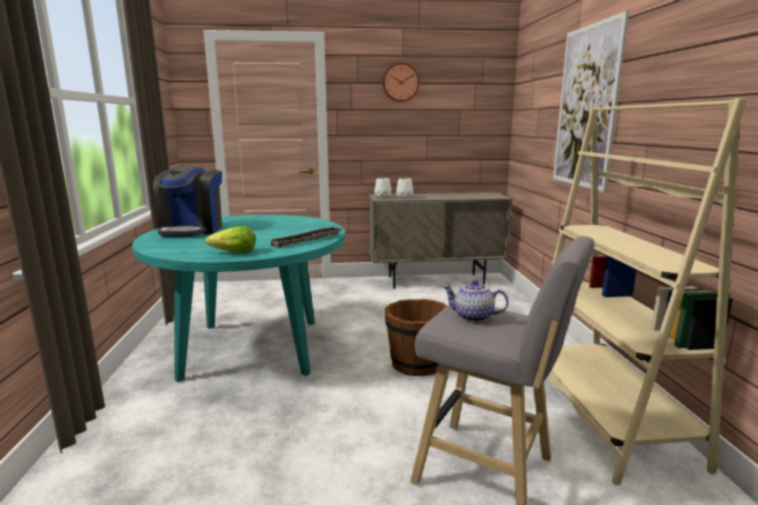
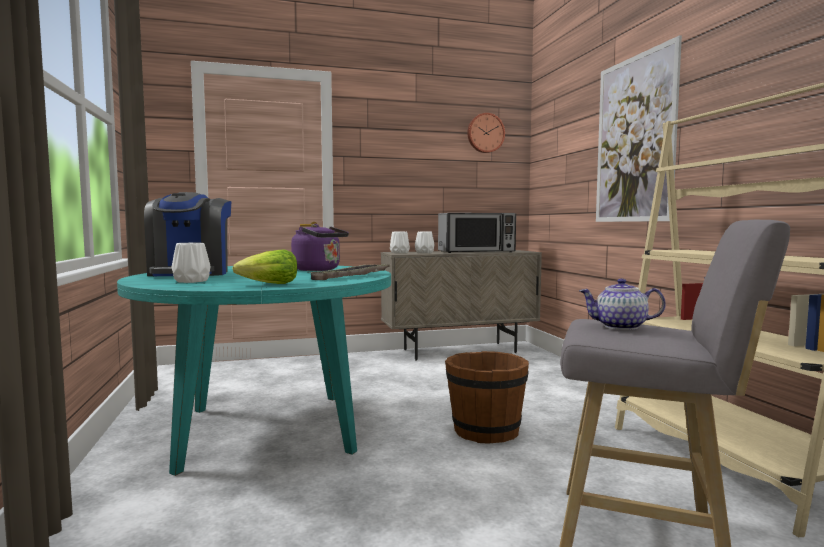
camera: 10 degrees left, 10 degrees down
wall clock [383,63,420,102] -> wall clock moved to [467,113,505,153]
none -> white vase [172,243,210,283]
none -> purple kettle [291,224,349,271]
none -> microwave [438,213,516,253]

